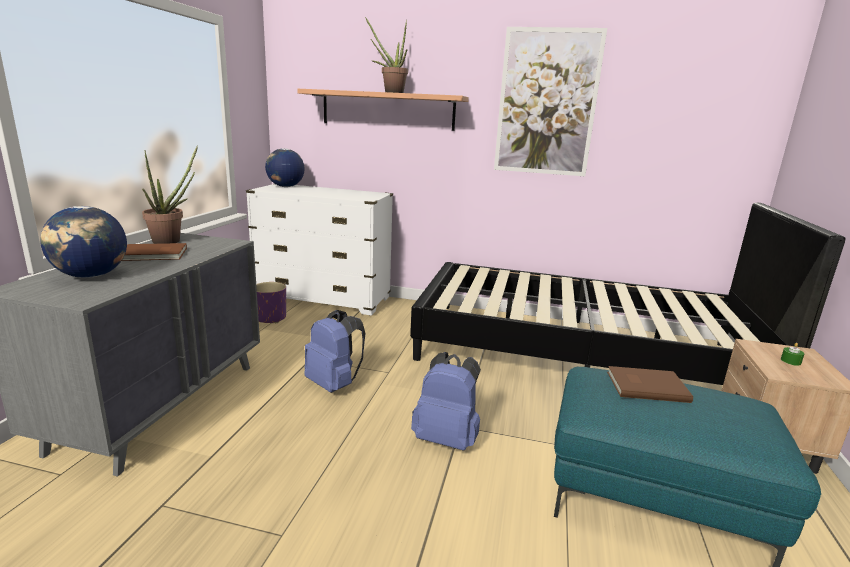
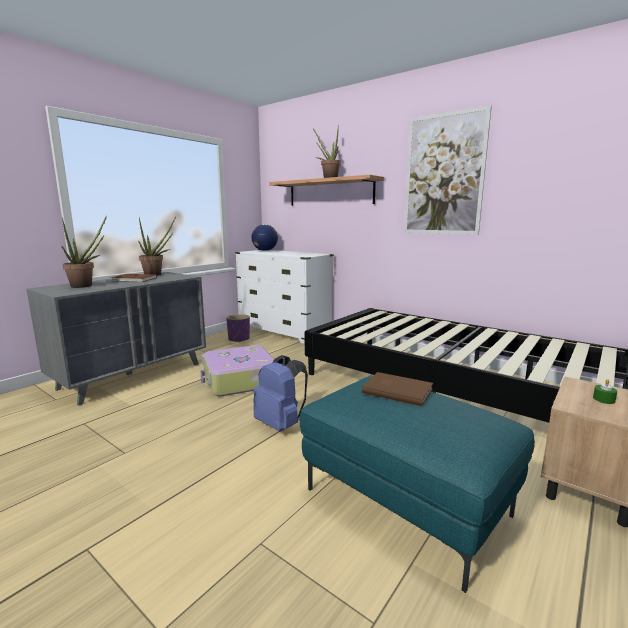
camera: 25 degrees right, 5 degrees down
globe [40,206,127,278] -> potted plant [61,216,107,288]
blue backpack [304,310,365,393] -> suitcase [200,345,274,396]

